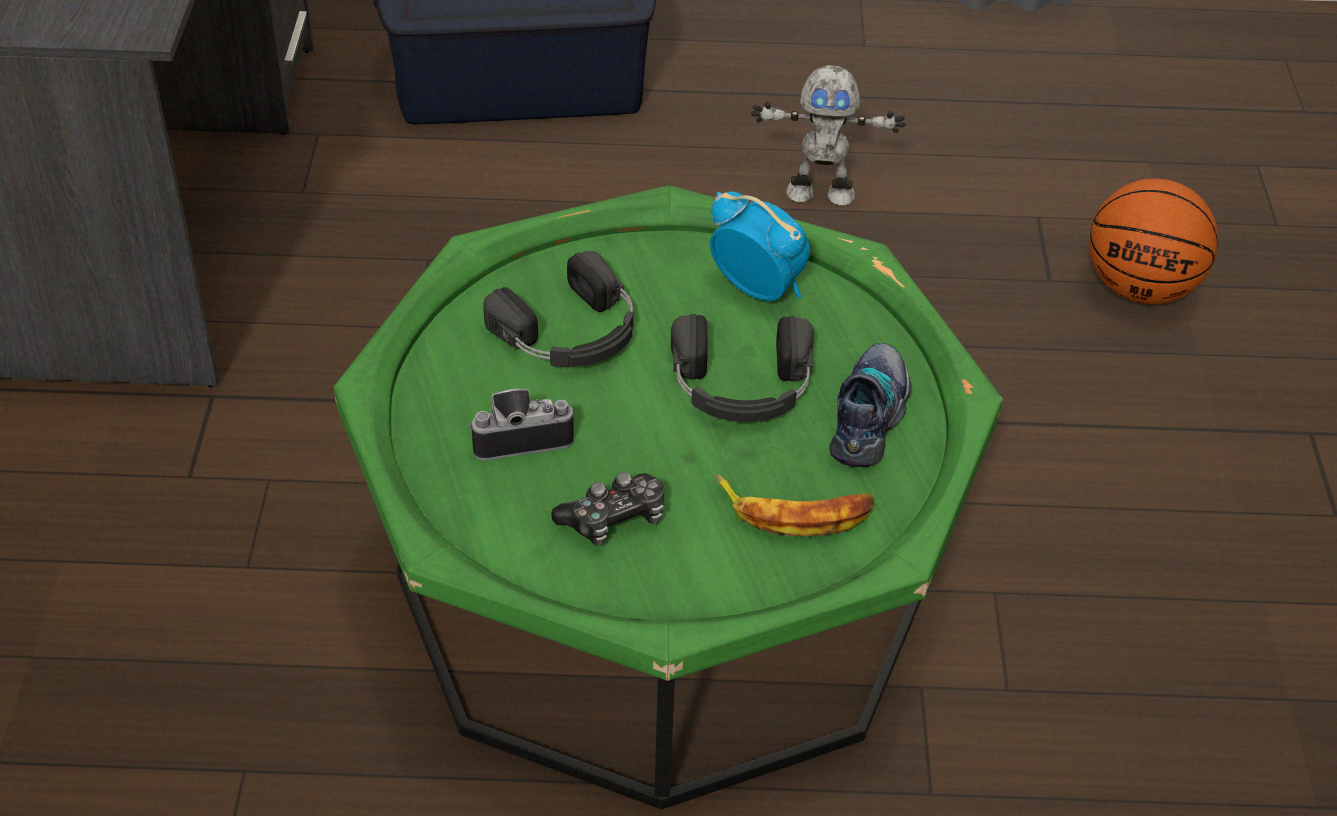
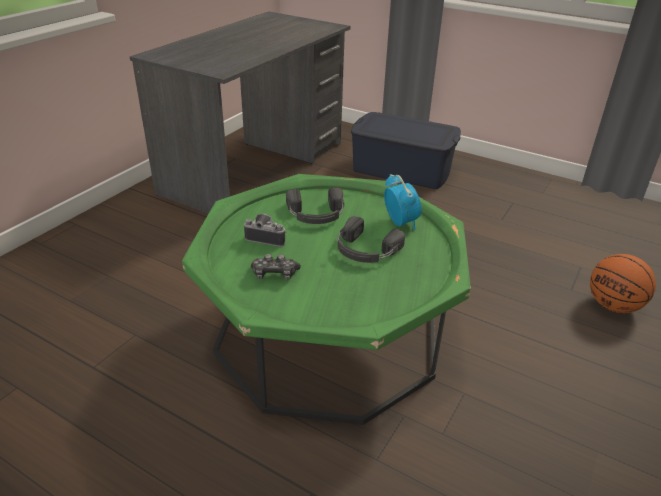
camera: 30 degrees right, 10 degrees down
banana [716,474,874,536] -> none
toy robot [751,65,905,206] -> none
shoe [829,343,912,467] -> none

